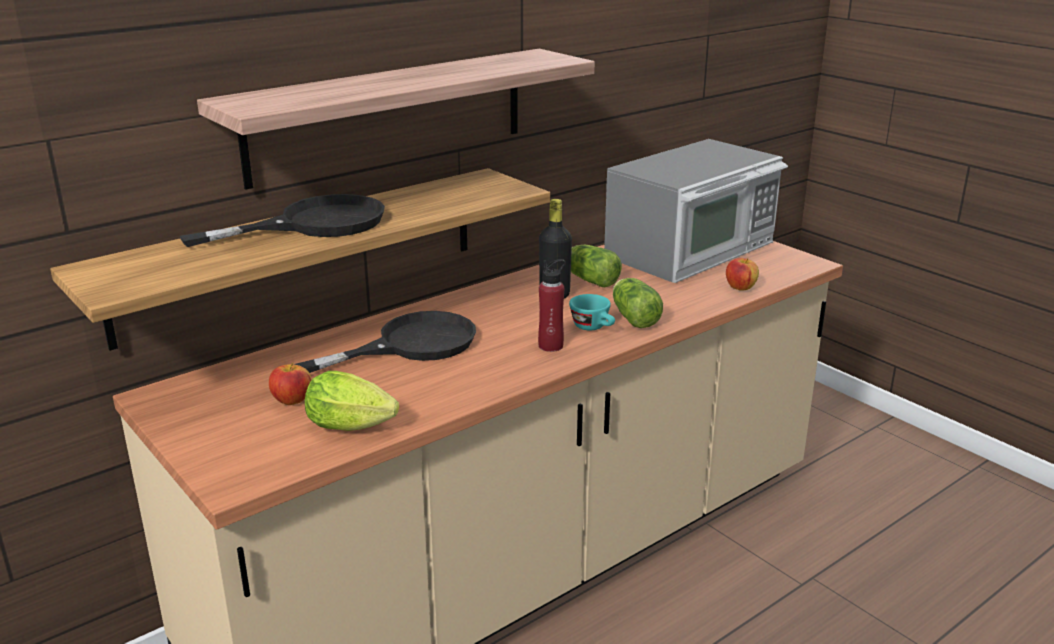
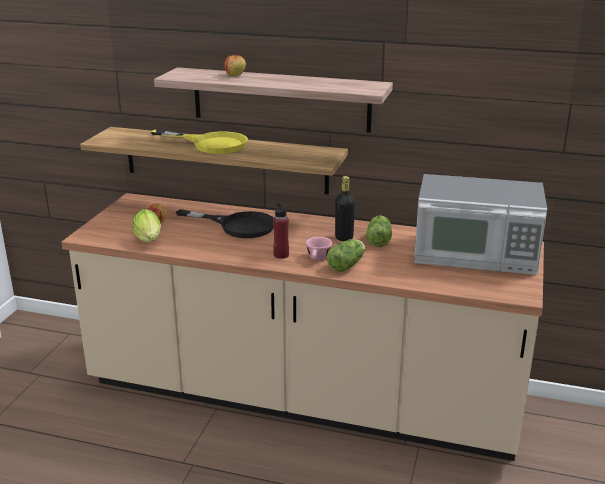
camera: 55 degrees right, 0 degrees up
black frying pan [180,194,385,247] -> yellow frying pan [151,129,248,154]
turquoise cup [569,294,615,331] -> pink cup [306,237,332,260]
apple [726,258,759,290] -> apple moved to [224,54,246,76]

